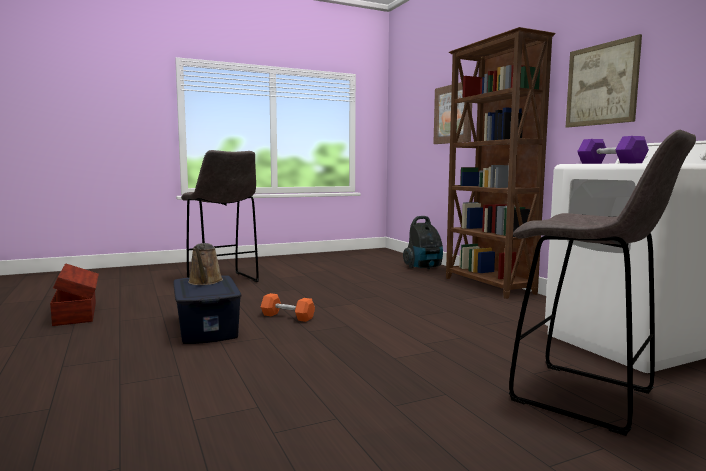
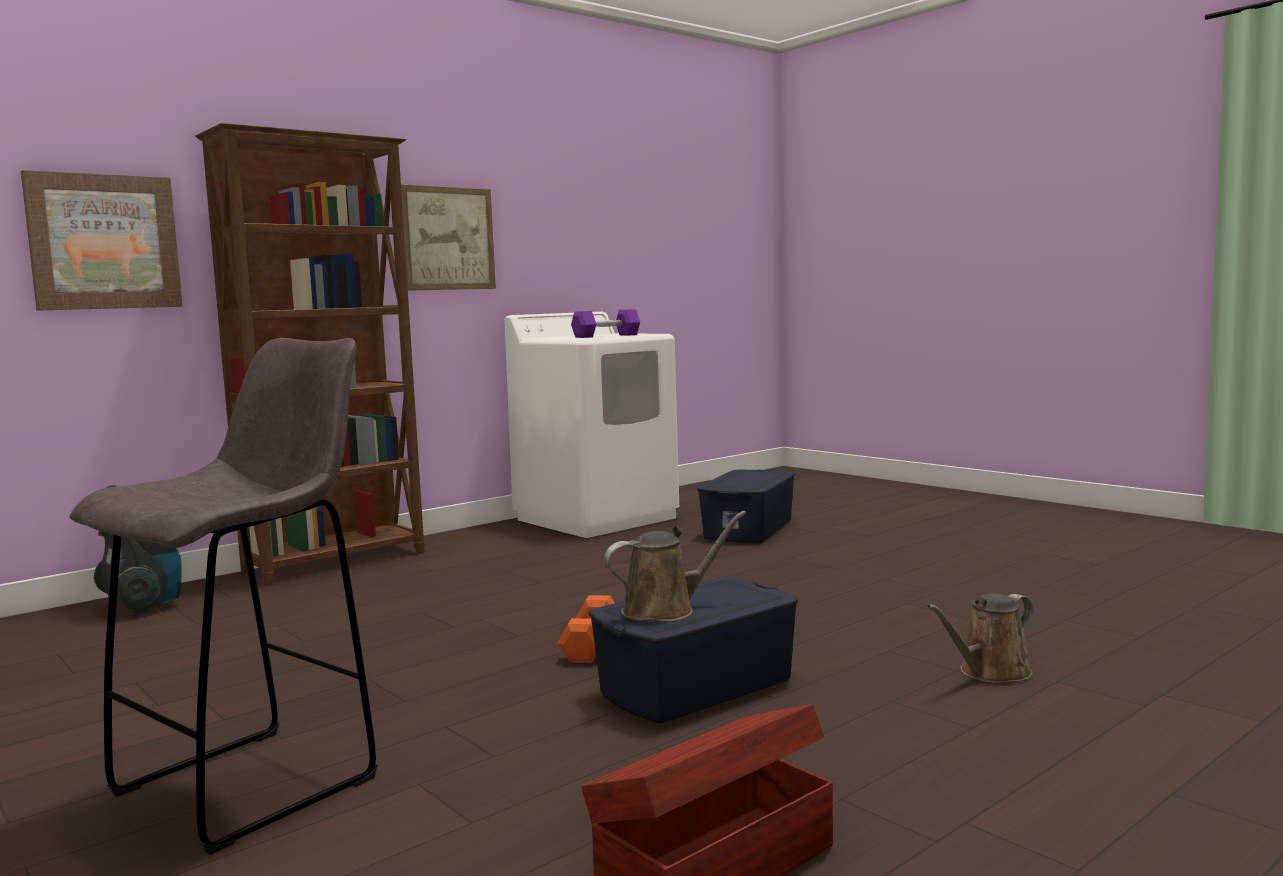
camera: 105 degrees left, 0 degrees up
grey stool [509,130,696,436] -> blue storage box [697,470,795,543]
none -> brown watering can [927,593,1033,683]

